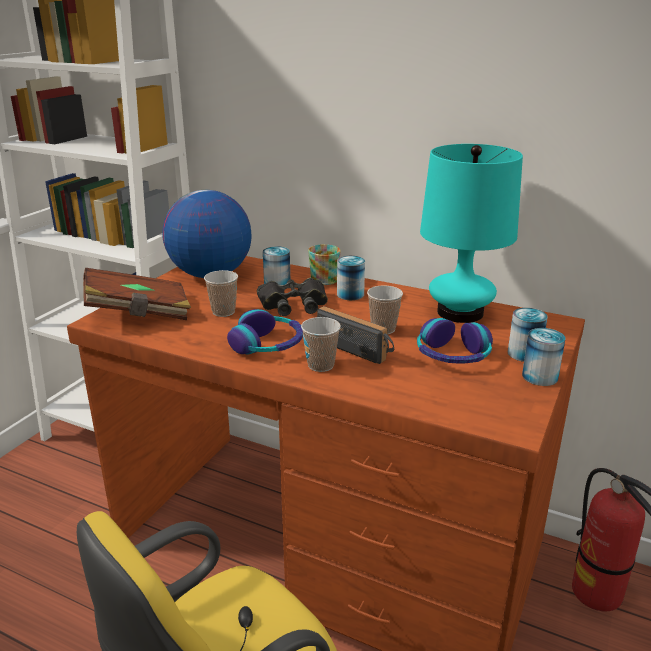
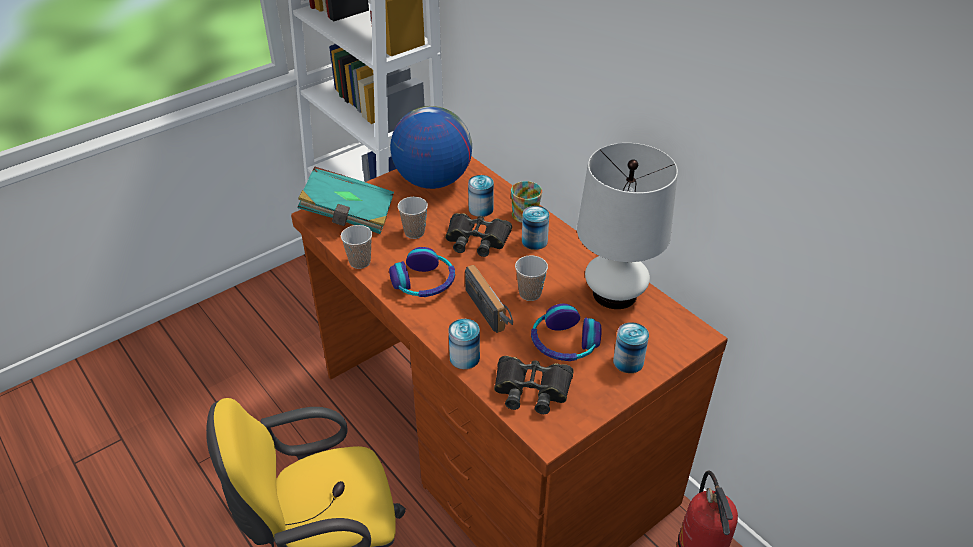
camera: 25 degrees right, 15 degrees up
brown book [83,268,191,320] -> turquoise book [297,166,394,234]
cup [301,317,341,372] -> cup moved to [341,225,372,269]
turquoise table lamp [420,144,523,323] -> white table lamp [577,143,678,309]
can [522,328,565,386] -> can moved to [448,319,480,369]
none -> black binoculars [494,356,574,414]

